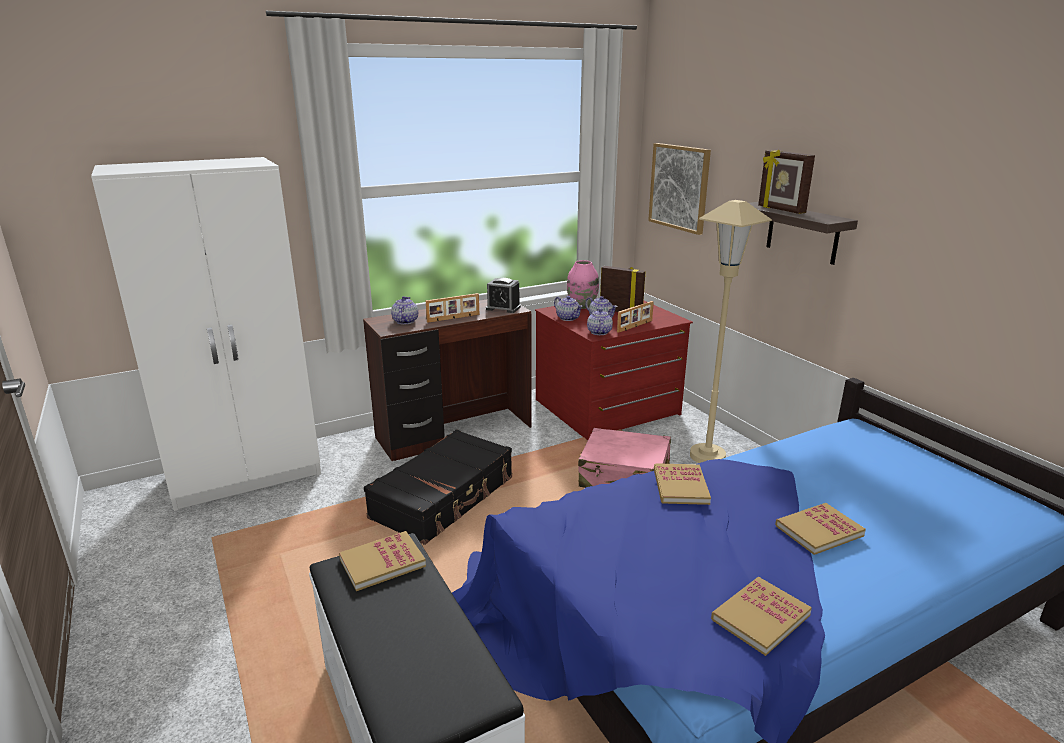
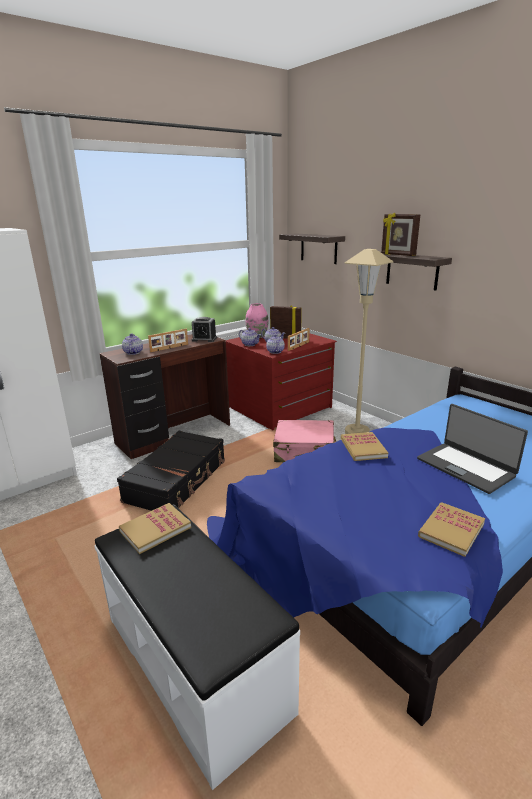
camera: 10 degrees left, 0 degrees up
picture [648,143,711,235] -> shelf [279,233,345,264]
book [775,503,866,555] -> laptop [417,404,528,494]

